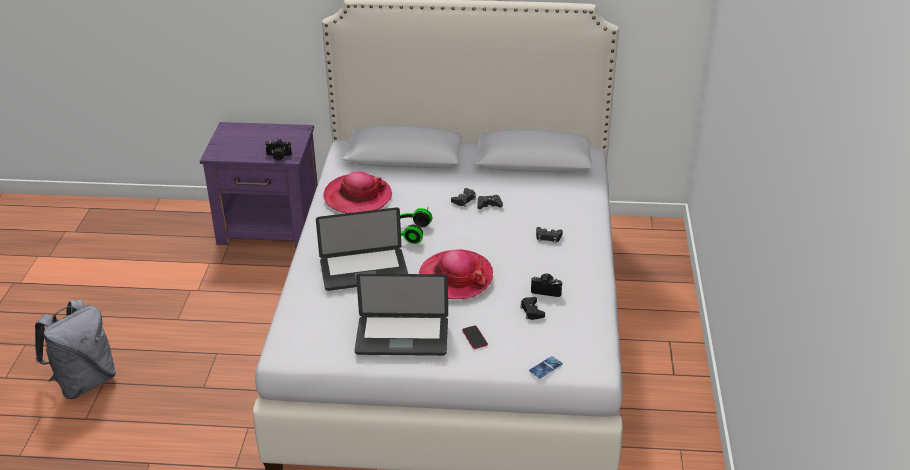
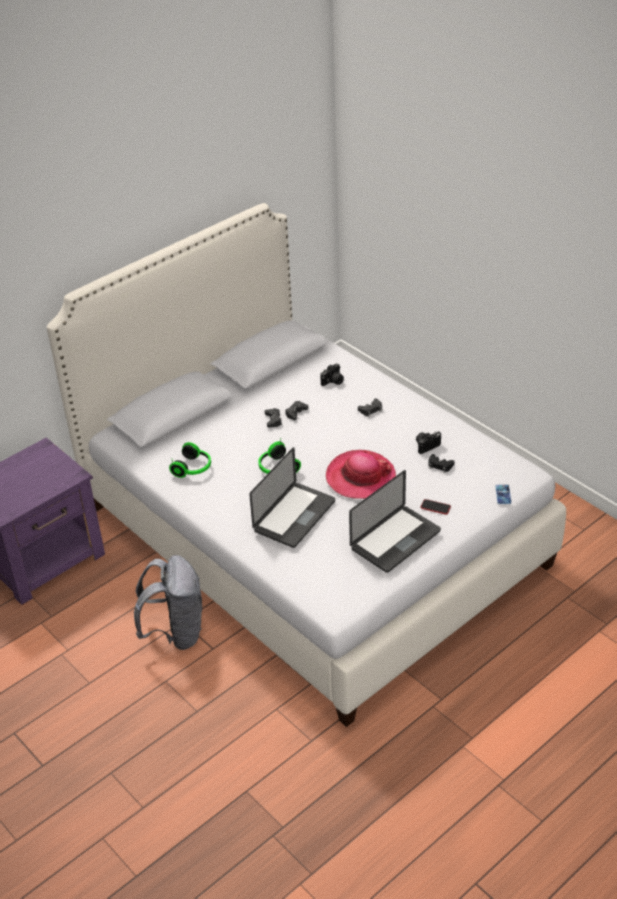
camera: 45 degrees left, 5 degrees up
grey backpack [35,299,116,399] -> grey backpack moved to [134,555,202,650]
camera [265,139,292,161] -> camera moved to [320,363,344,386]
hat [323,171,393,213] -> headphones [169,442,211,478]

